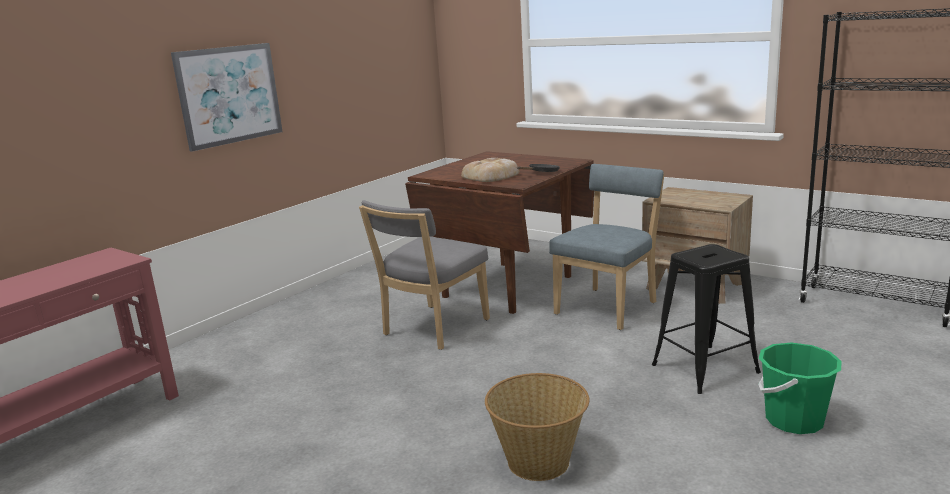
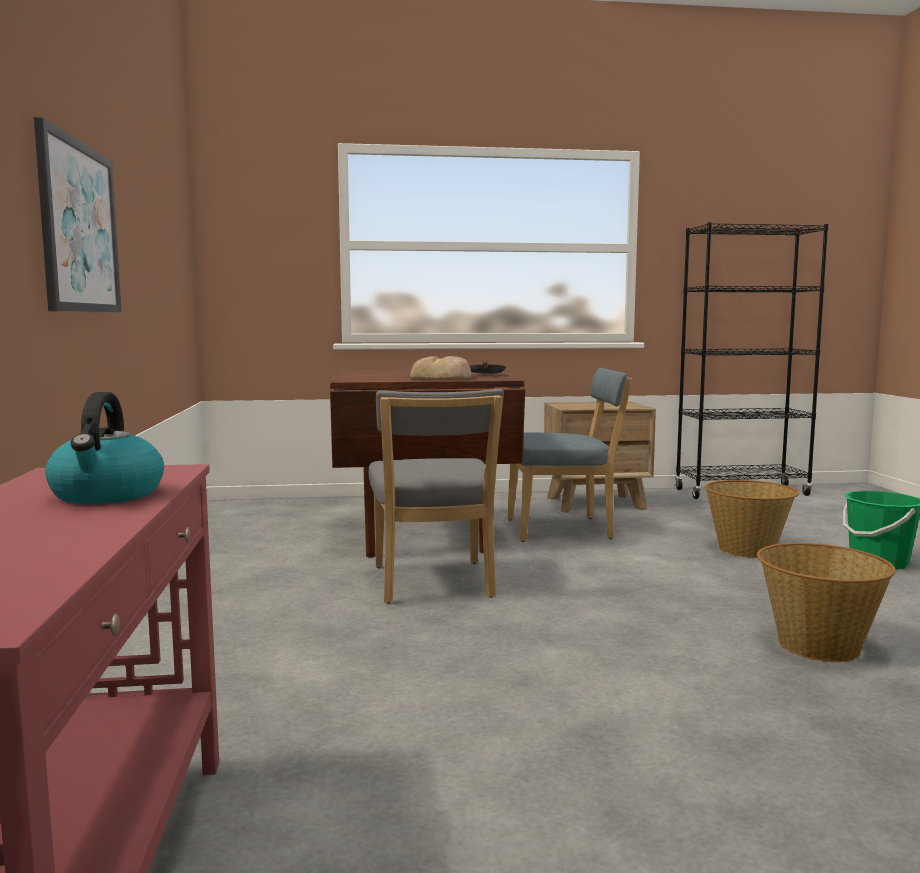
camera: 45 degrees left, 10 degrees down
blue chair [549,164,665,330] -> blue chair turned 90 degrees clockwise [507,368,632,542]
black stool [652,244,761,394] -> basket [705,480,800,558]
none -> kettle [45,392,164,504]

